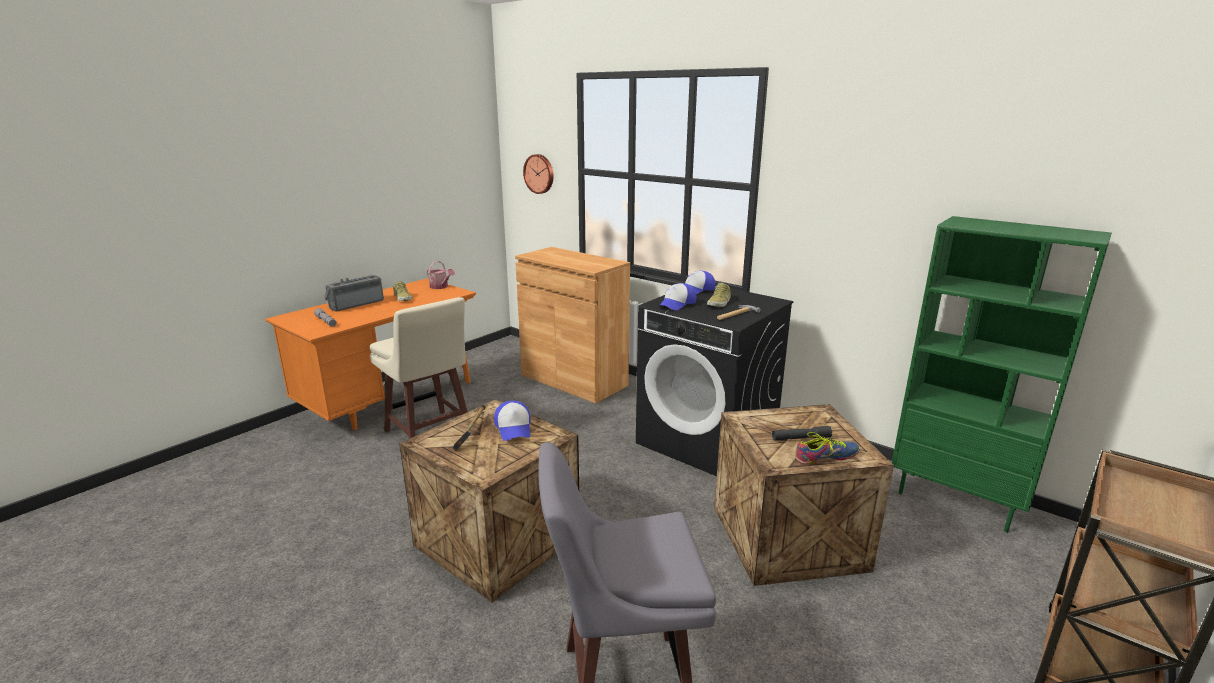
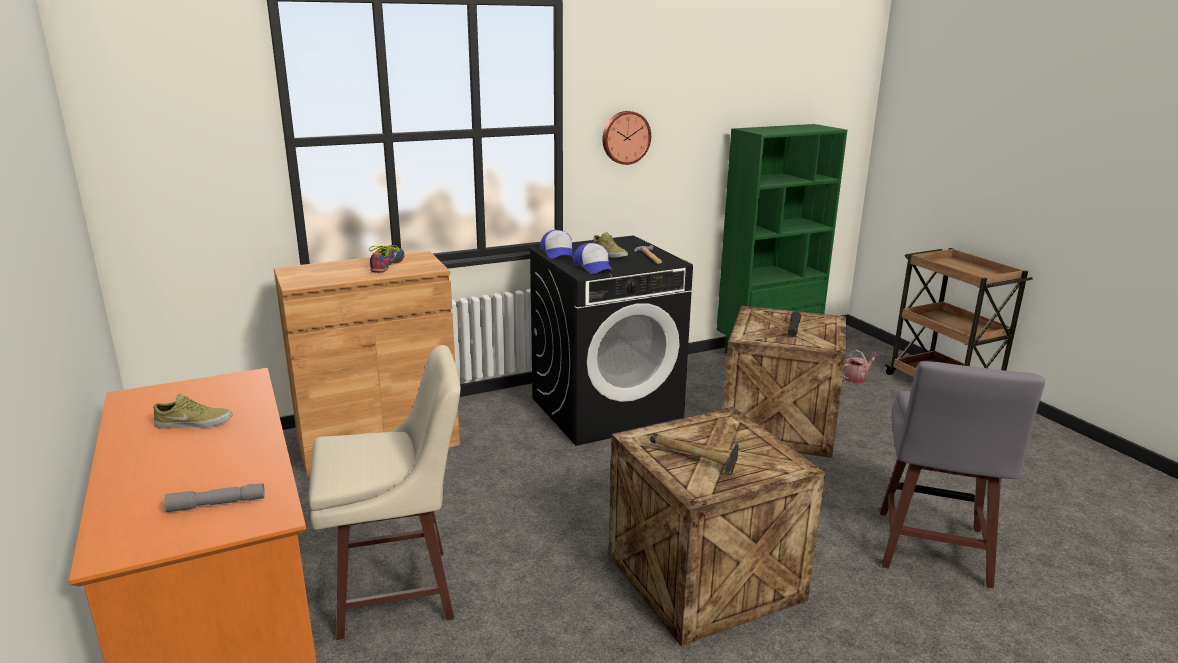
camera: 65 degrees left, 0 degrees up
radio [324,275,384,312] -> none
watering can [426,261,455,289] -> watering can moved to [843,350,880,384]
cap [494,401,531,441] -> none
wall clock [523,154,553,194] -> wall clock moved to [602,111,651,165]
shoe [795,432,859,465] -> shoe moved to [369,245,404,273]

